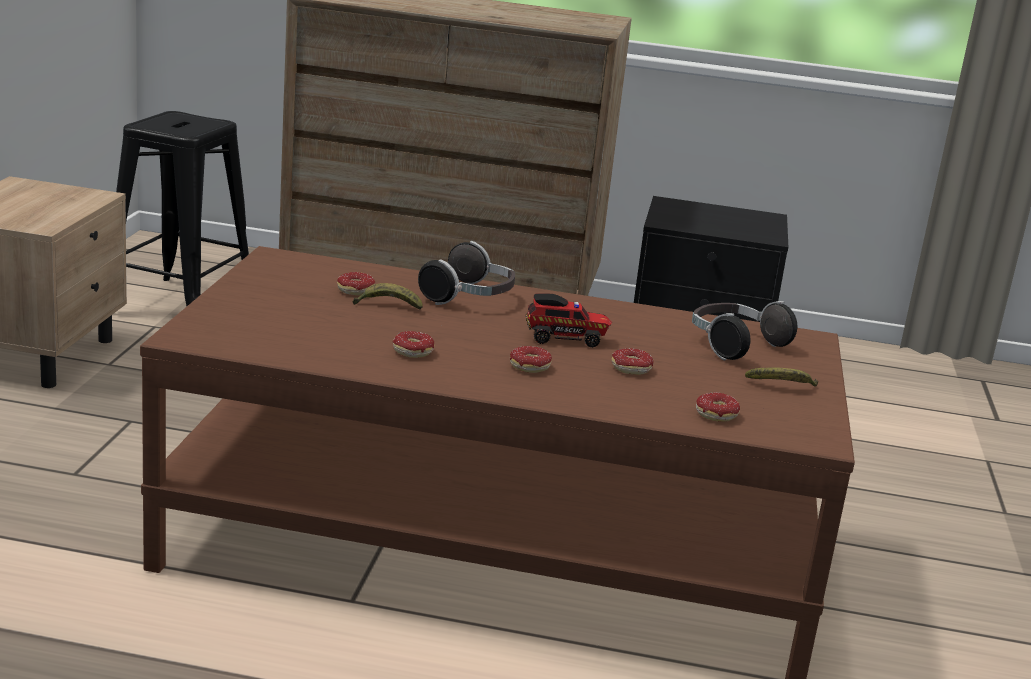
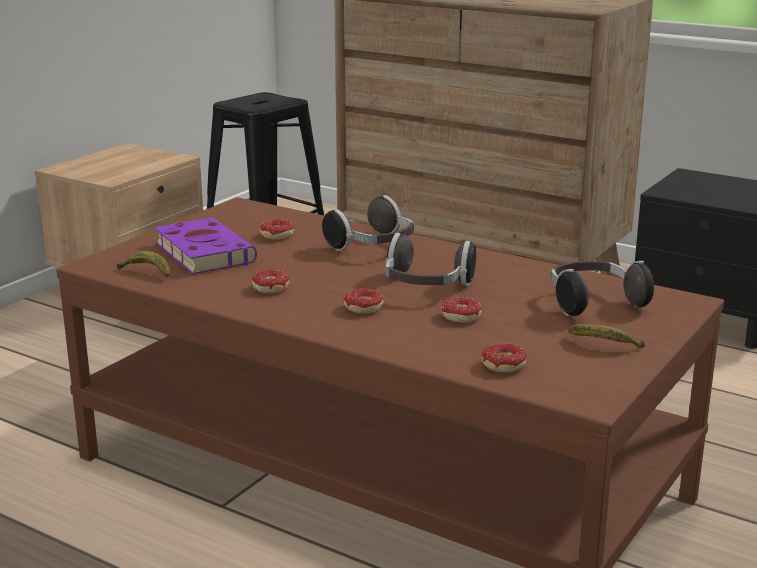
camera: 25 degrees right, 0 degrees up
banana [353,283,423,310] -> banana moved to [117,251,170,277]
toy truck [526,293,612,348] -> headphones [386,233,476,285]
none -> purple book [154,217,257,274]

